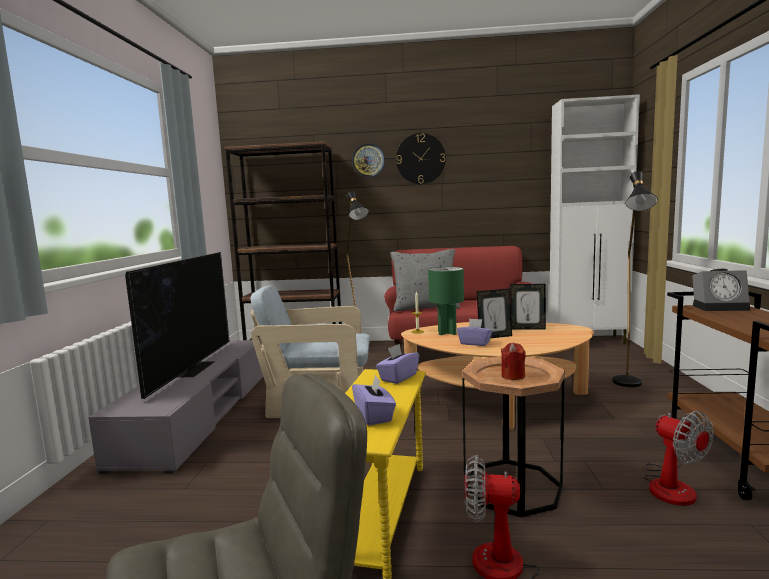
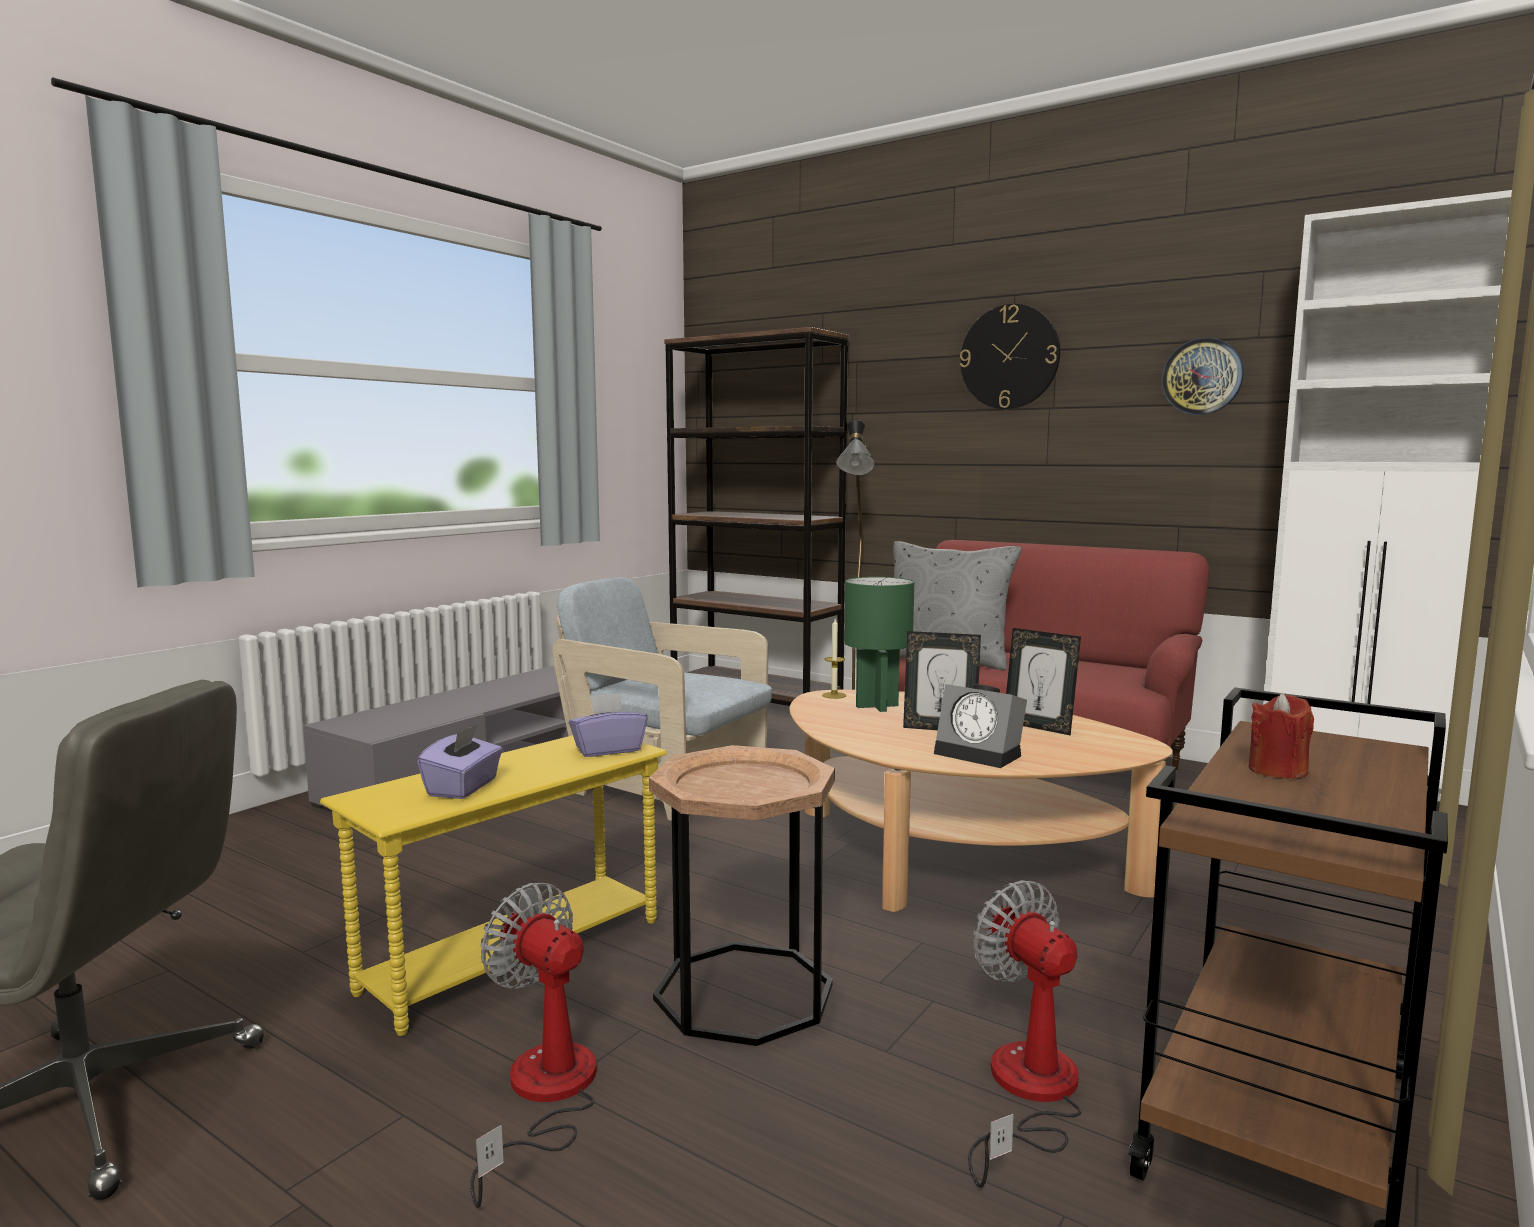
camera: 30 degrees right, 0 degrees up
television [125,252,230,399] -> none
wall clock [352,143,385,177] -> wall clock moved to [1162,337,1244,415]
purple tissue box [457,318,492,346] -> none
red candle [501,343,526,380] -> red candle moved to [1248,693,1314,779]
black floor lamp [612,171,658,387] -> none
fan [643,411,714,506] -> fan turned 150 degrees clockwise [968,880,1081,1188]
alarm clock [692,269,750,311] -> alarm clock moved to [934,684,1027,768]

